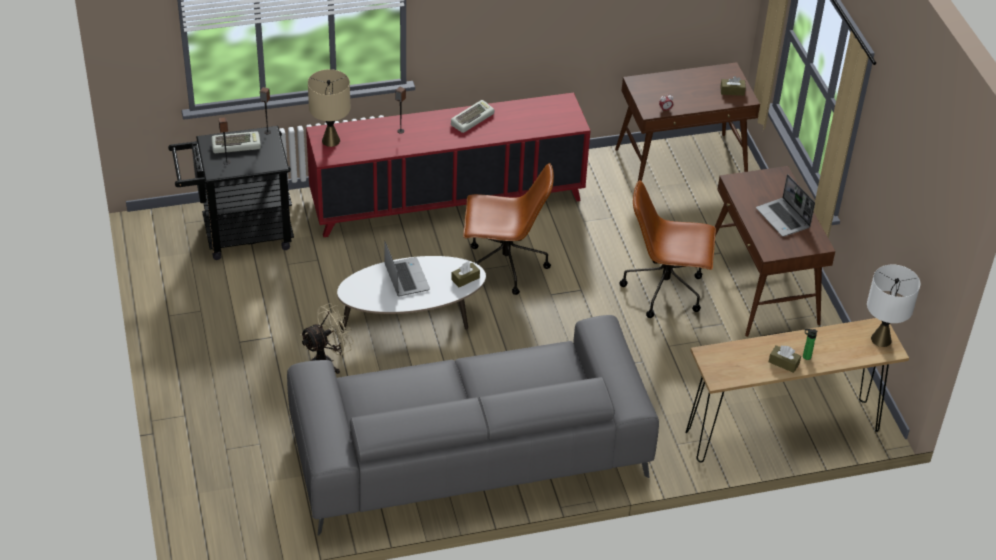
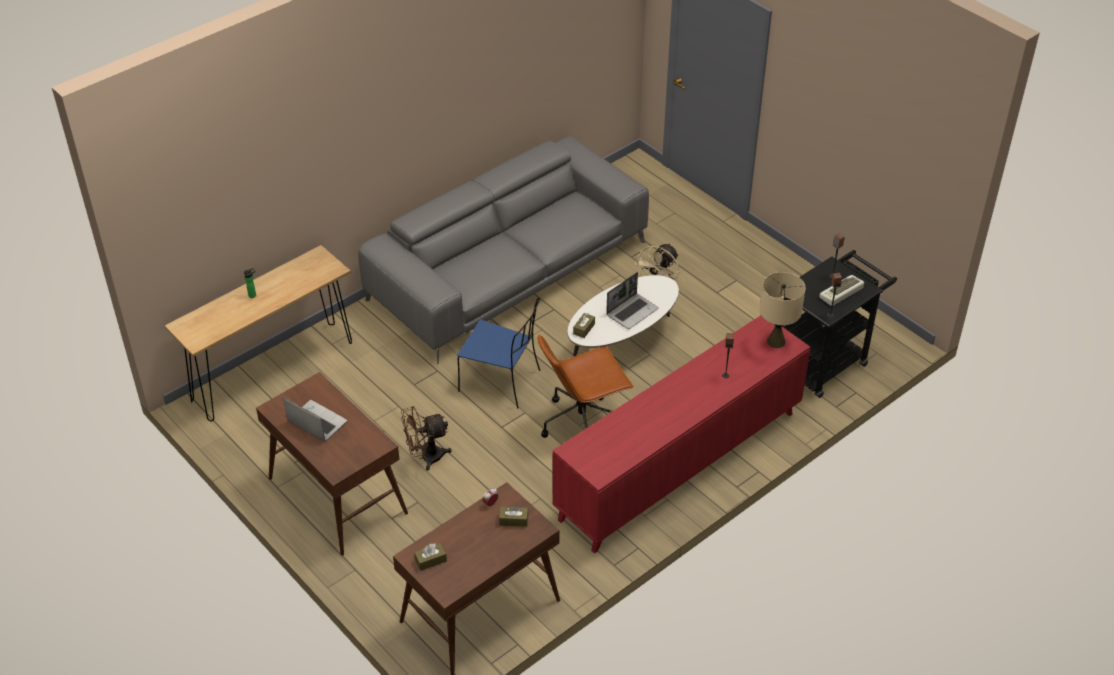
camera: 155 degrees right, 0 degrees up
laptop [384,241,430,297] -> laptop turned 90 degrees counterclockwise [606,272,658,329]
keyboard [451,100,494,133] -> none
brown office chair [619,180,716,318] -> brown fan [401,406,452,471]
brown tissue box [769,345,801,373] -> brown tissue box moved to [499,506,528,527]
white table lamp [867,265,920,347] -> none
none -> blue chair [457,298,540,408]

